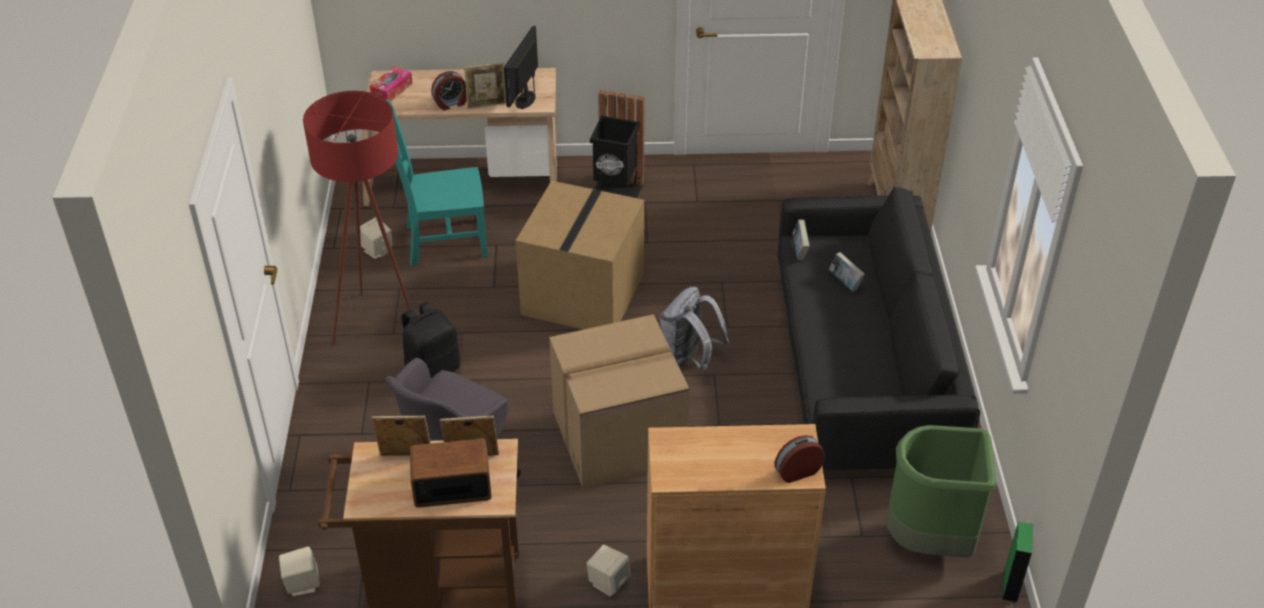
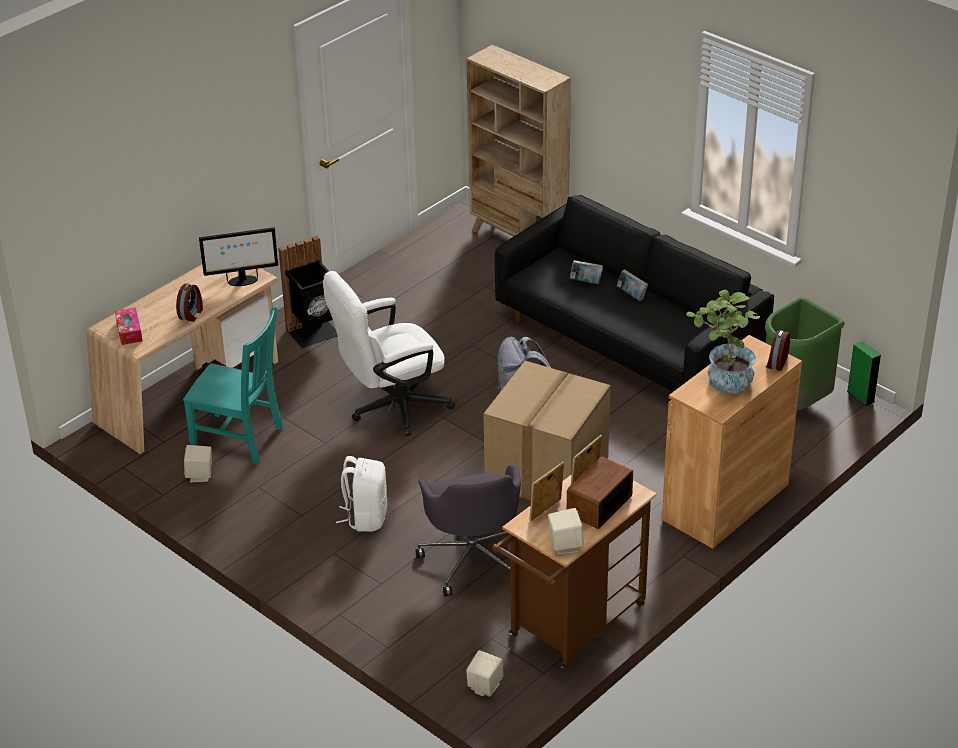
camera: 45 degrees left, 5 degrees down
red floor lamp [303,91,412,345] -> none
turquoise chair [386,99,488,266] -> turquoise chair turned 105 degrees counterclockwise [183,305,284,465]
black backpack [401,302,460,379] -> white backpack [336,456,387,532]
picture frame [464,63,506,109] -> none
monitor [504,26,538,110] -> monitor turned 75 degrees counterclockwise [199,227,278,286]
cardboard box [516,181,644,330] -> white office chair [323,271,455,436]
beige speaker [587,545,630,597] -> beige speaker moved to [548,508,584,554]
book [793,219,810,260] -> book moved to [617,269,648,301]
none -> potted plant [686,290,760,394]

